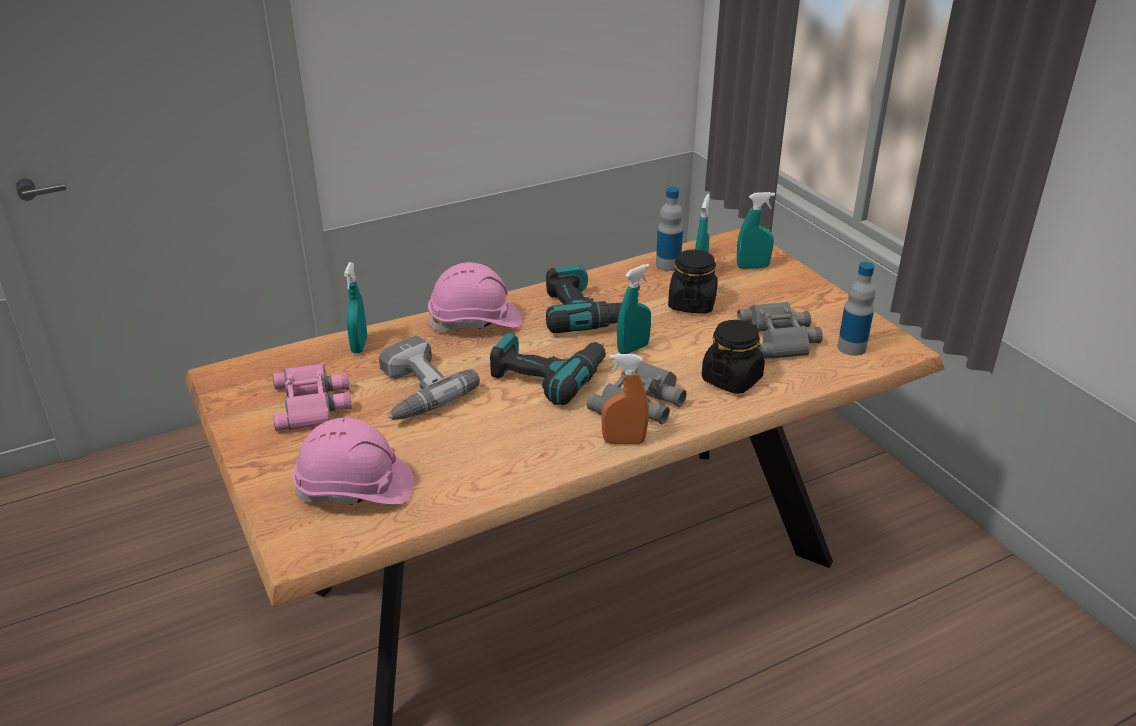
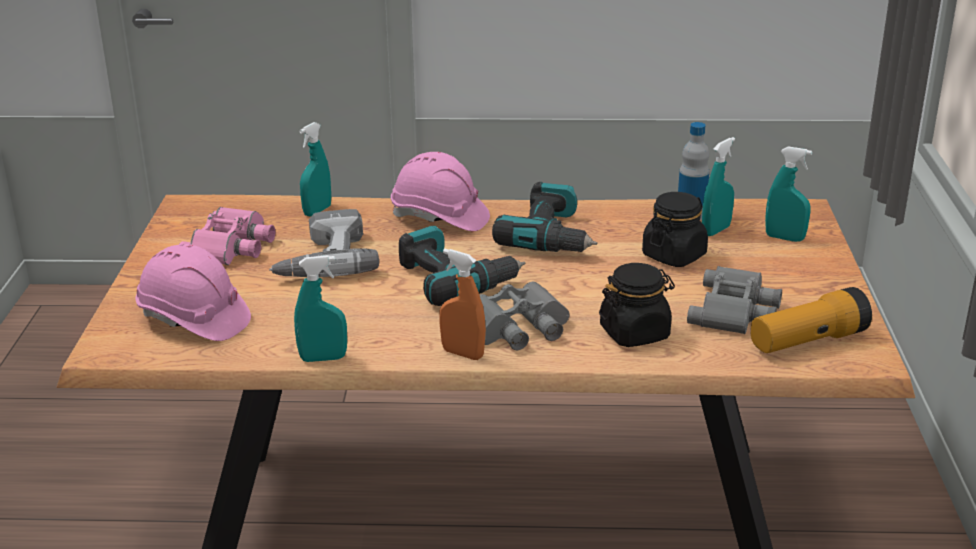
camera: 30 degrees right, 5 degrees down
turquoise spray bottle [617,264,651,354] -> turquoise spray bottle moved to [294,255,347,362]
bottle [837,262,876,356] -> flashlight [751,287,872,353]

